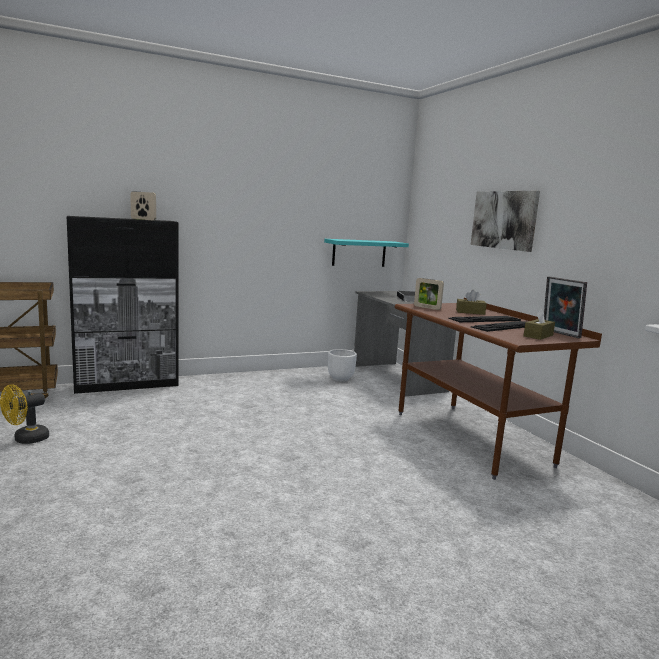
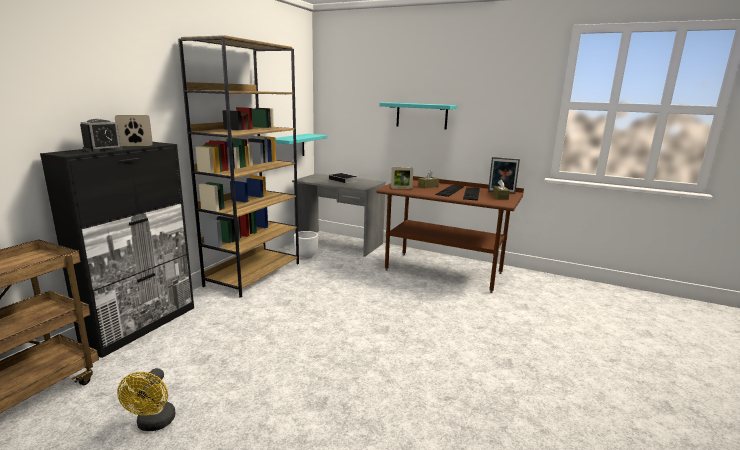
camera: 40 degrees left, 5 degrees up
picture [471,191,540,252] -> turquoise shelf [380,103,457,130]
none -> alarm clock [80,119,123,152]
none -> brown bookcase [178,35,299,298]

